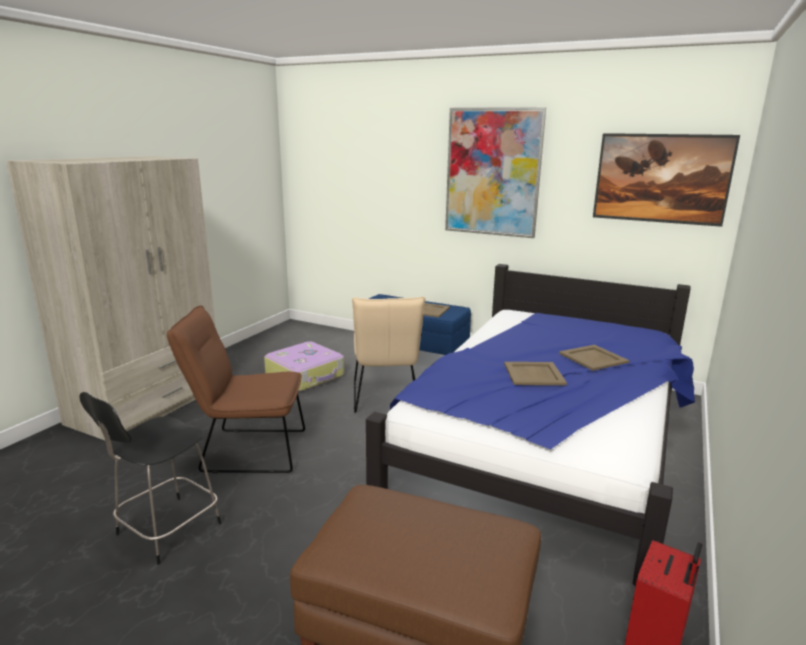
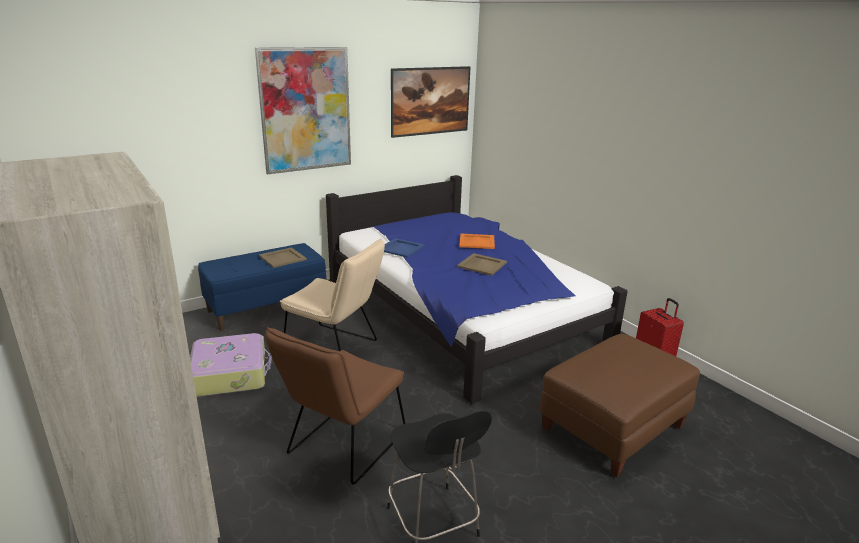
camera: 60 degrees left, 5 degrees up
beige tray [559,345,629,371] -> orange tray [459,234,495,249]
none -> blue tray [384,238,425,258]

